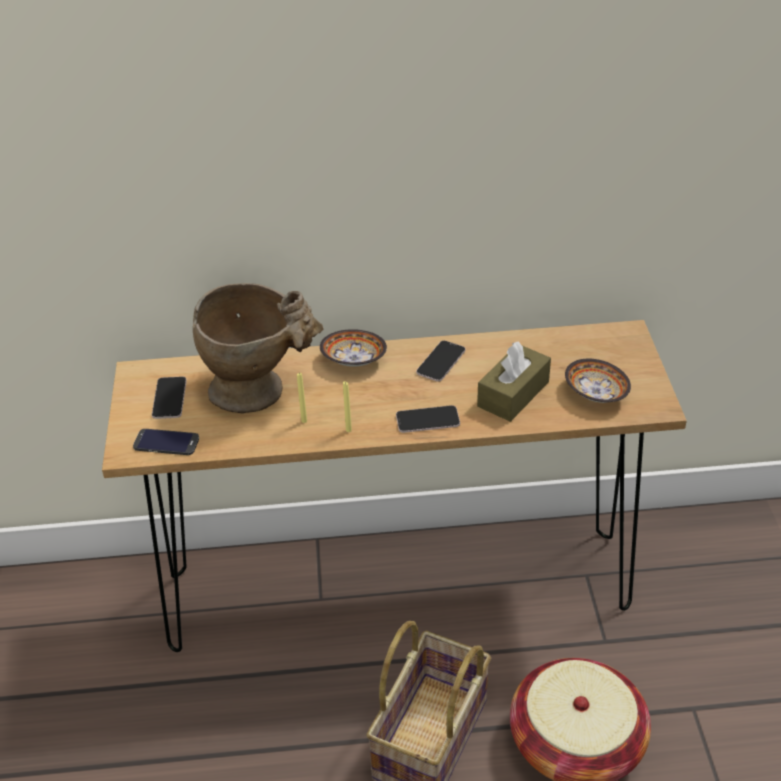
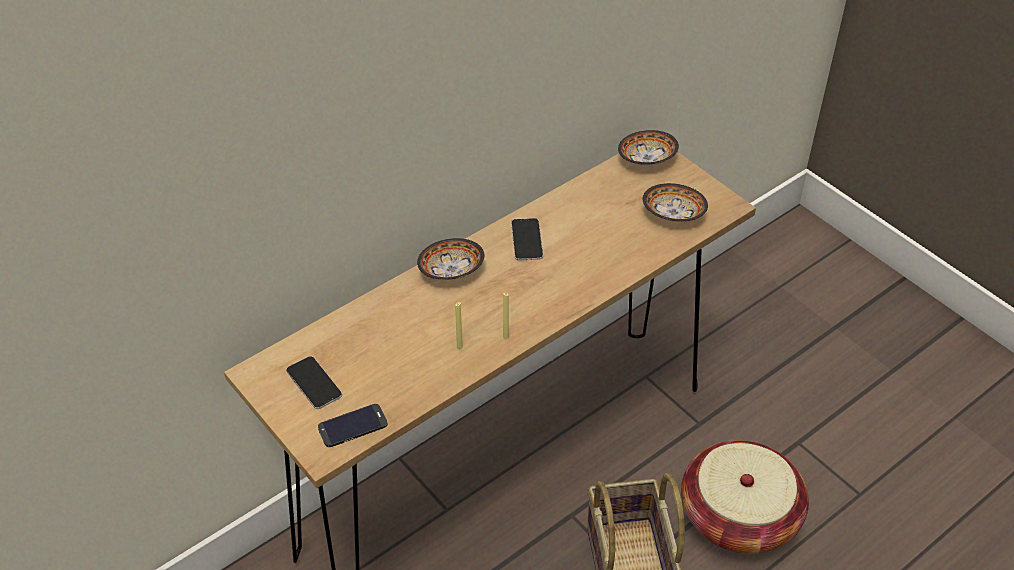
camera: 35 degrees left, 5 degrees up
beige vase [193,283,323,413] -> none
phone [396,405,460,433] -> none
brown tissue box [477,341,551,422] -> none
none -> bowl [618,130,679,166]

